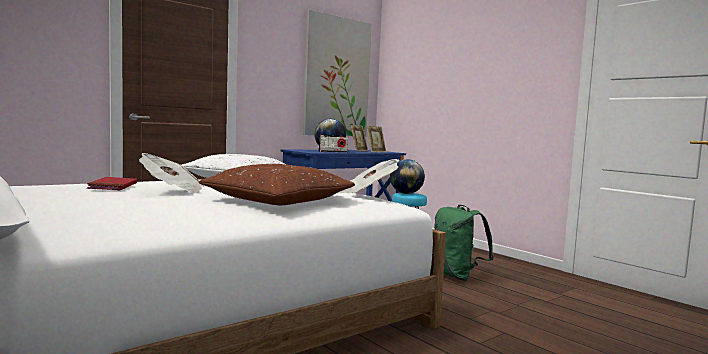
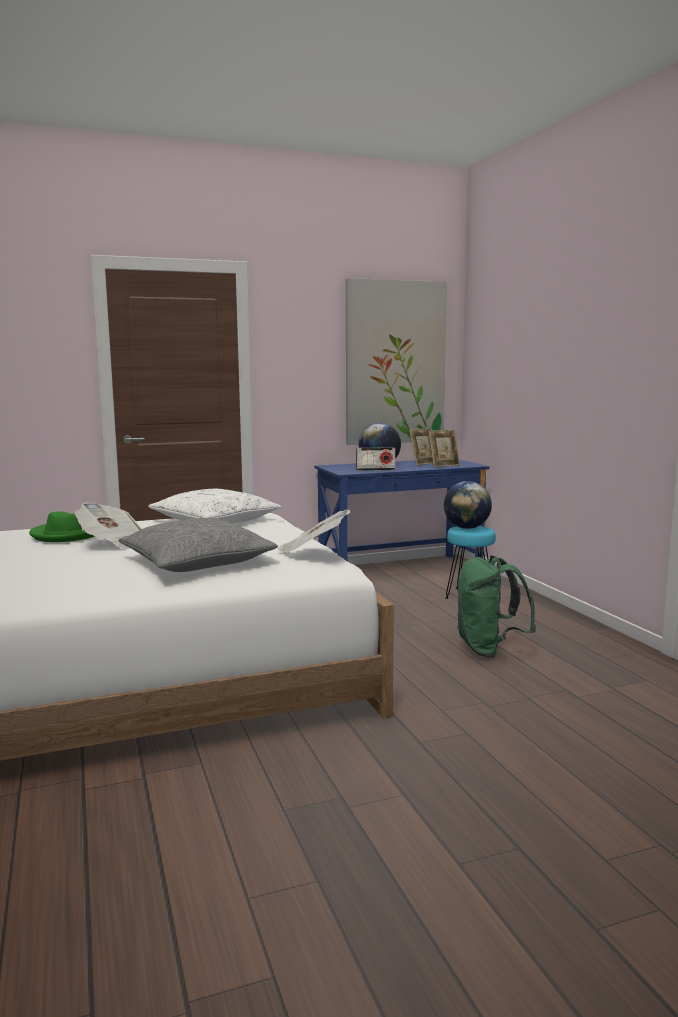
camera: 20 degrees right, 5 degrees up
red book [87,177,137,190] -> green hat [29,511,94,542]
brown pillow [199,164,355,205] -> grey pillow [119,518,278,572]

